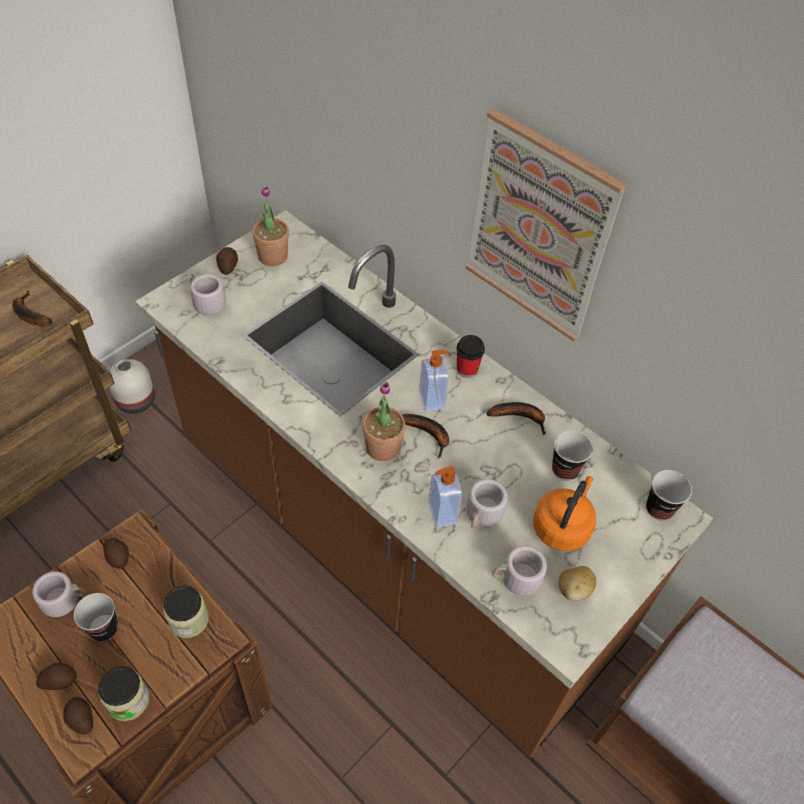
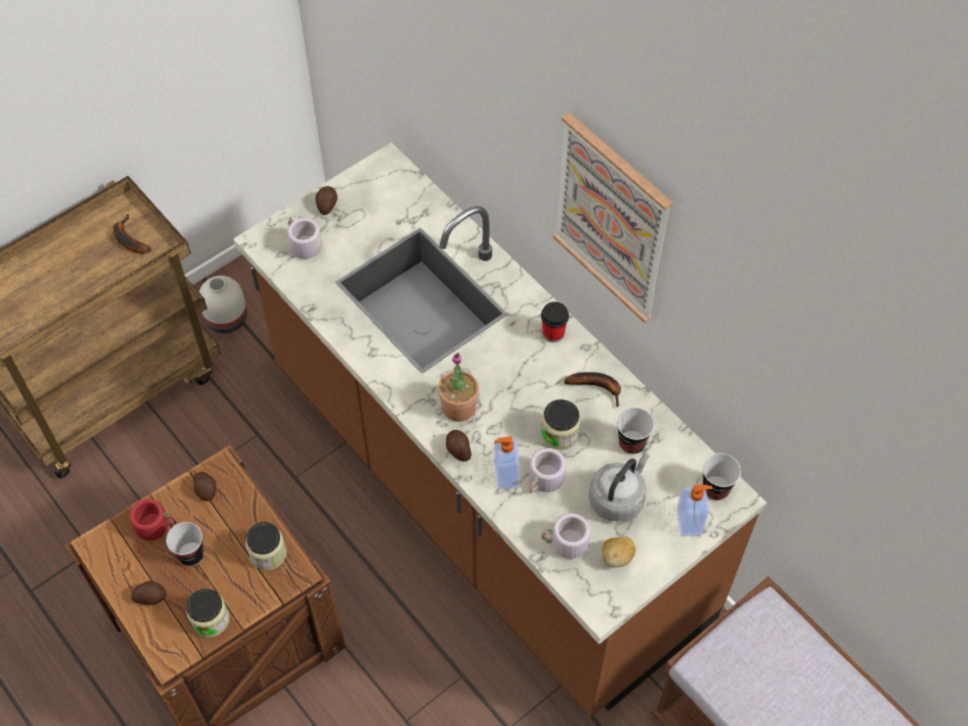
camera: 10 degrees right, 5 degrees up
grey mug [32,571,87,617] -> red mug [130,499,177,541]
potato [63,697,93,735] -> potato moved to [446,430,471,462]
potted plant [252,185,289,266] -> none
banana [402,414,449,458] -> none
soap dispenser [419,350,450,412] -> soap dispenser moved to [676,485,712,537]
orange kettle [533,476,596,551] -> grey kettle [589,453,649,522]
none -> jar [541,400,581,450]

